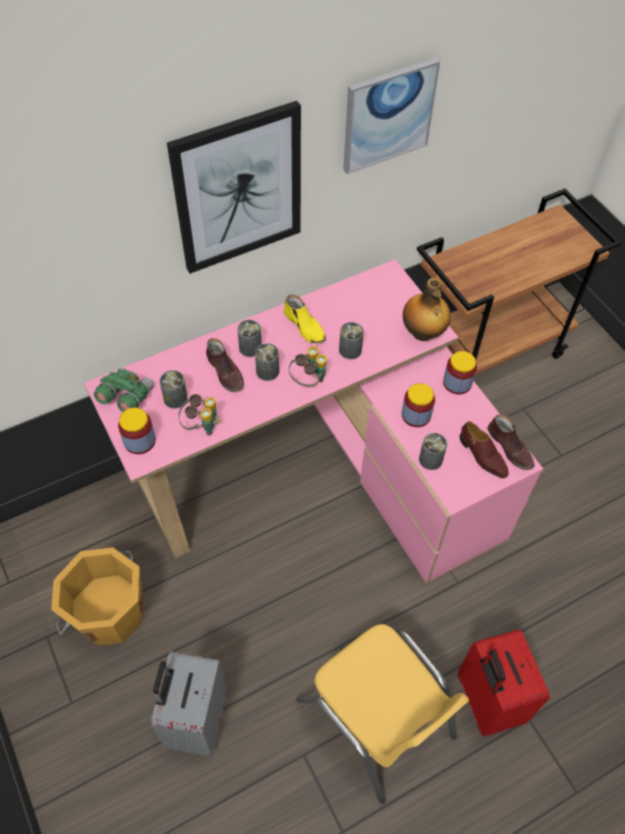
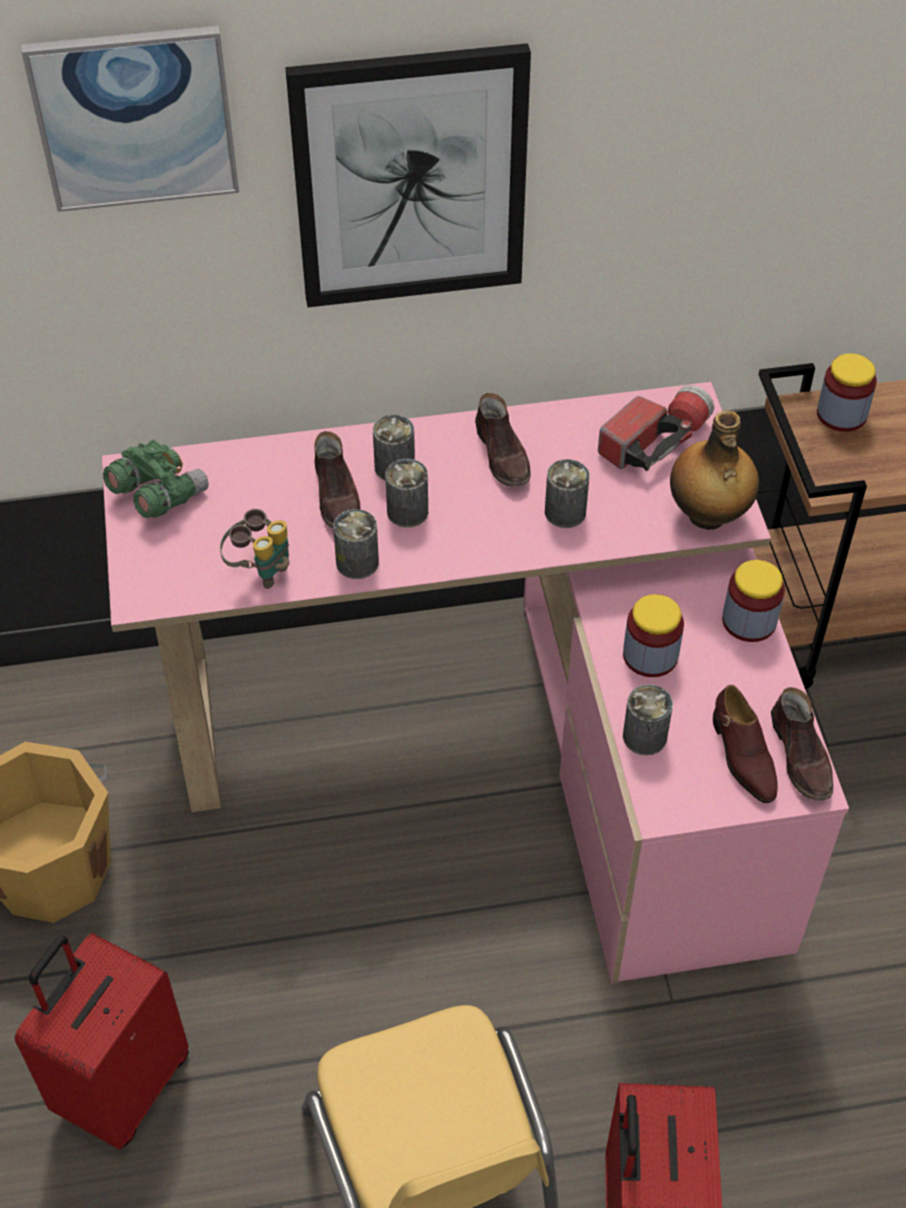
camera: 20 degrees right, 5 degrees down
jar [118,408,156,454] -> jar moved to [817,353,877,432]
grey suitcase [151,651,227,756] -> red suitcase [15,933,189,1149]
can [160,370,188,409] -> can moved to [333,509,379,579]
yellow shoe [283,295,326,344] -> brown shoe [475,393,531,487]
binoculars [289,346,327,387] -> none
picture [343,58,440,174] -> picture moved to [21,26,239,212]
none -> flashlight [598,385,714,471]

